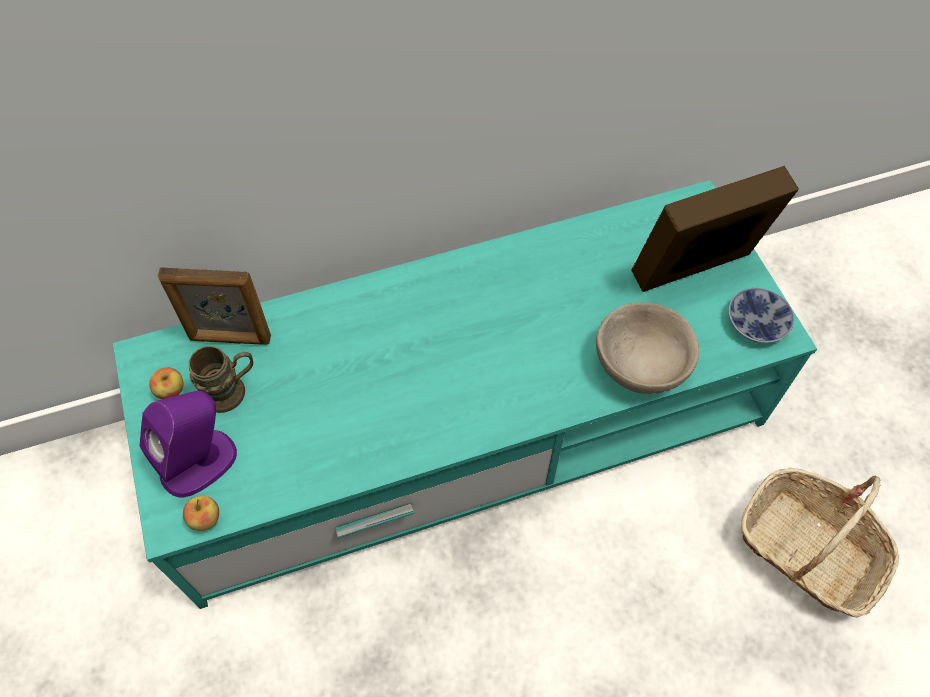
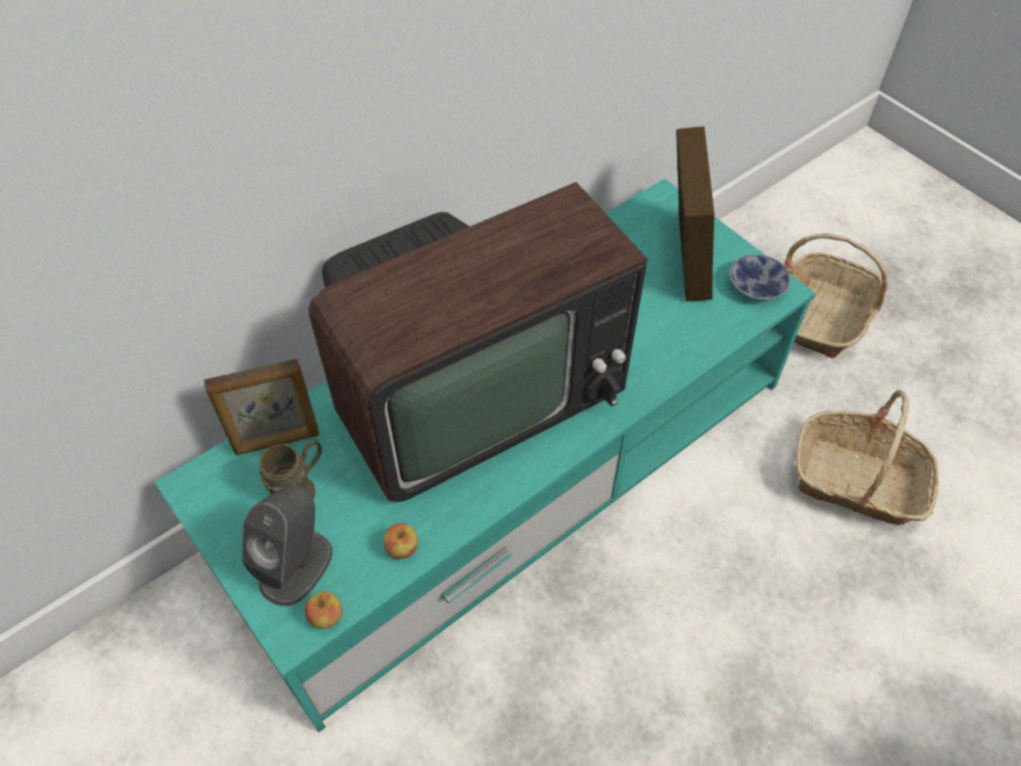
camera: 20 degrees left, 5 degrees down
purple speaker [140,391,237,498] -> grey speaker [242,484,333,606]
apple [149,368,184,399] -> apple moved to [383,523,418,559]
beige bowl [596,302,699,394] -> none
picture frame [631,166,799,292] -> picture frame turned 135 degrees clockwise [676,126,714,301]
none -> television [309,182,648,502]
none -> basket [784,233,887,358]

